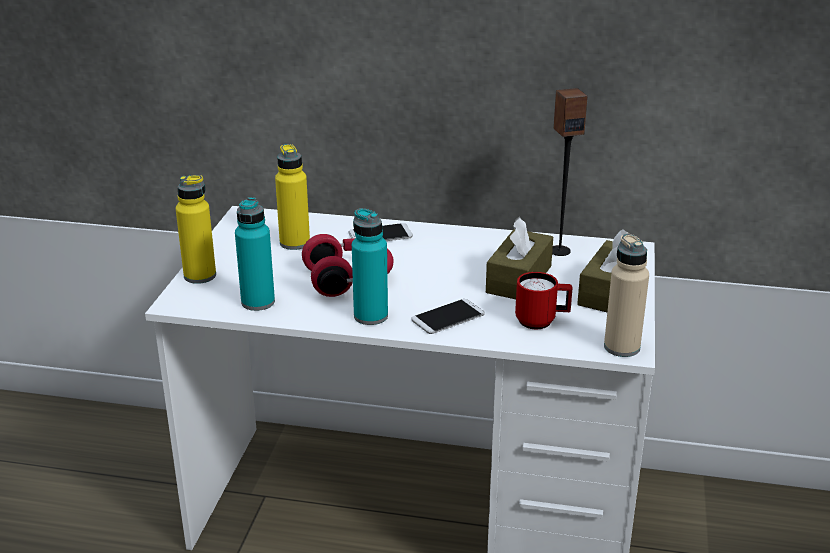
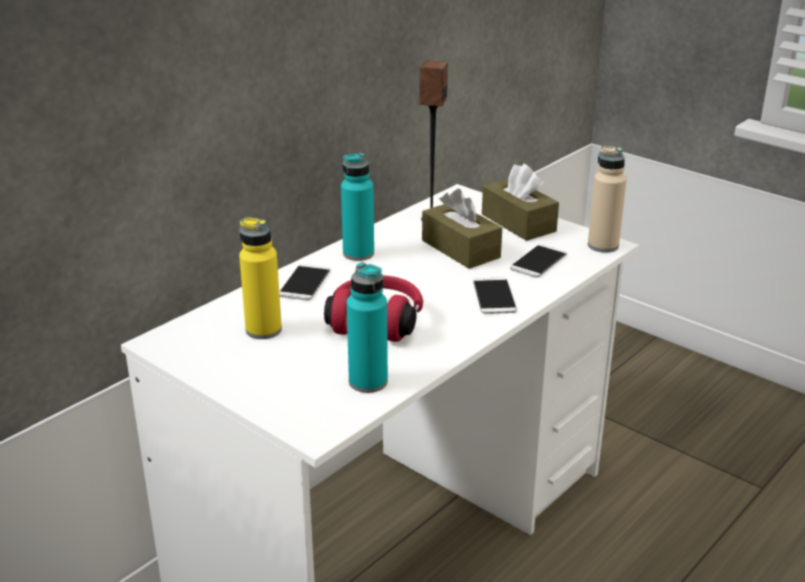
camera: 60 degrees left, 0 degrees up
yellow bottle [176,175,216,284] -> none
turquoise bottle [352,208,388,325] -> turquoise bottle moved to [341,153,374,261]
red mug [515,272,573,329] -> phone [510,244,567,277]

